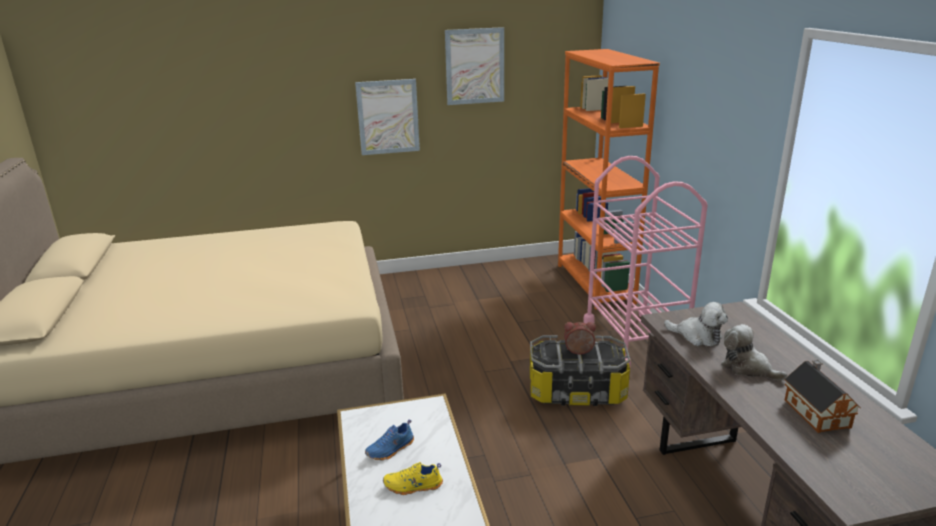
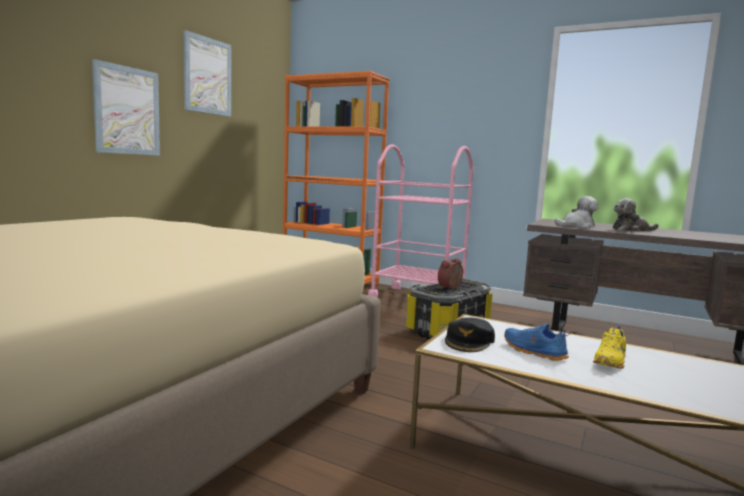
camera: 50 degrees left, 15 degrees down
blue shoe [365,419,414,460] -> blue shoe turned 135 degrees clockwise [504,323,570,361]
toy house [784,360,861,433] -> none
none -> black cap [445,317,495,352]

